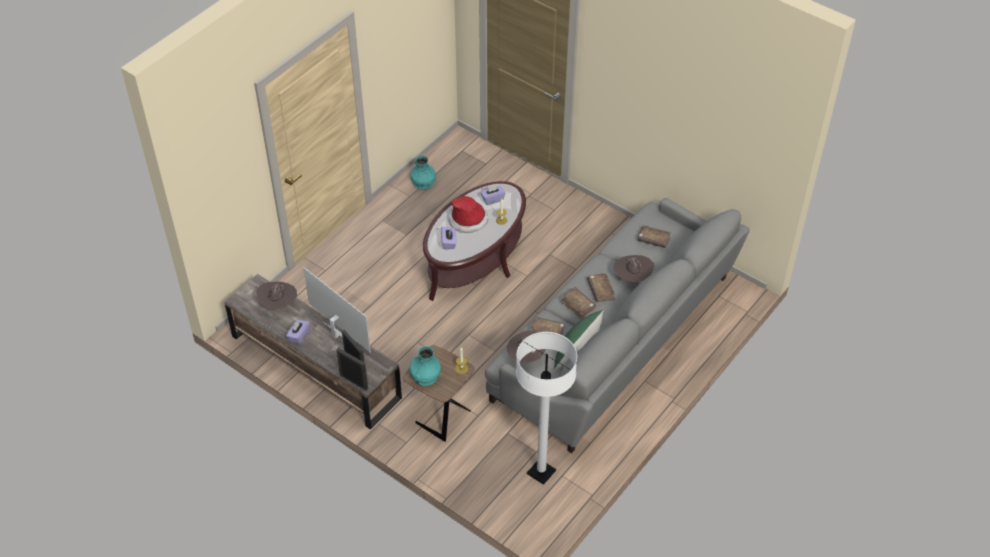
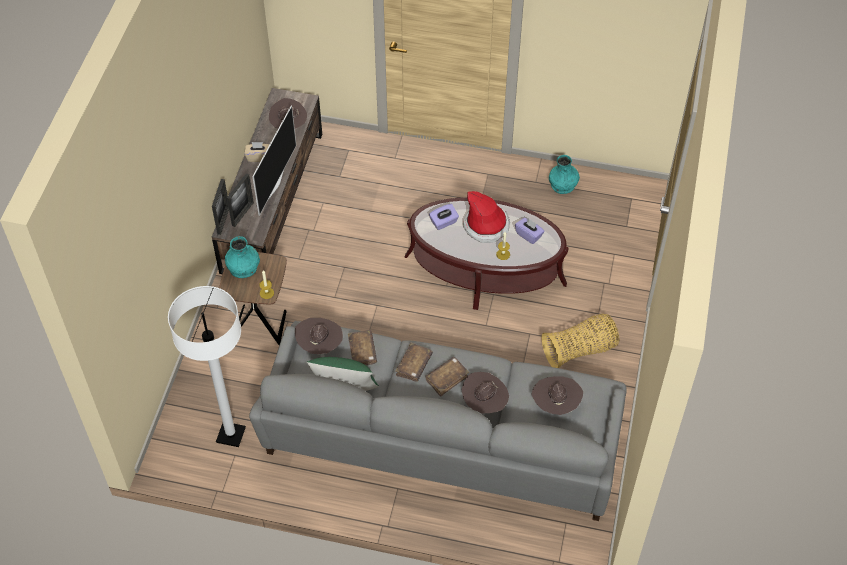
camera: 65 degrees right, 5 degrees up
purple tissue box [286,319,310,344] -> beige tissue box [245,142,270,162]
brown book [638,225,671,248] -> brown hat [531,376,583,415]
none -> basket [542,314,619,368]

